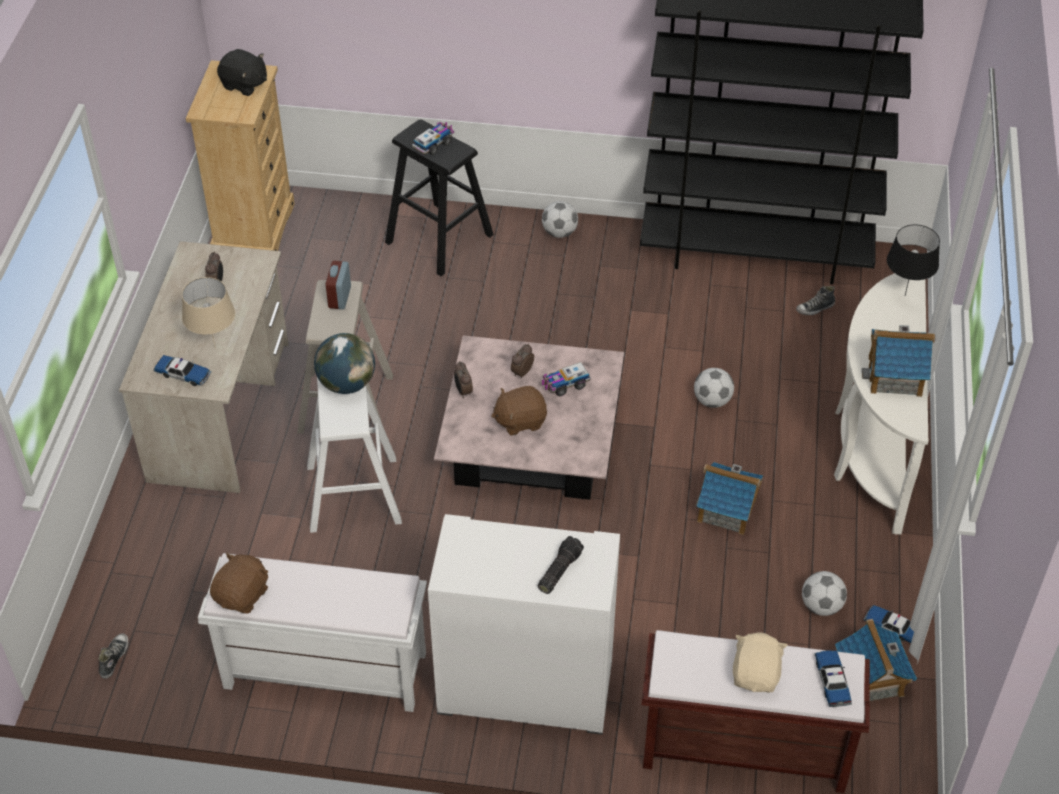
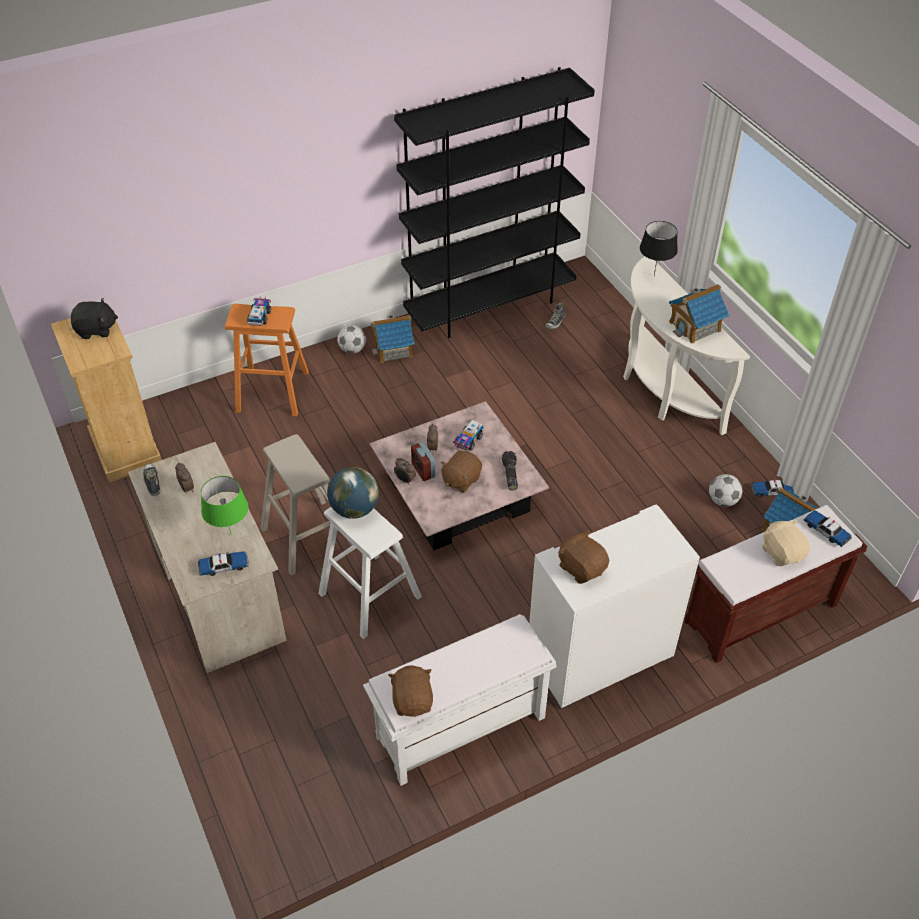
camera: 35 degrees left, 0 degrees up
shoe [99,633,128,679] -> shoe moved to [143,463,160,496]
beige table lamp [182,277,235,349] -> green table lamp [201,476,248,535]
alarm clock [326,261,351,309] -> alarm clock moved to [411,442,435,481]
black stool [385,119,494,276] -> orange stool [225,304,309,417]
flashlight [538,536,584,594] -> flashlight moved to [502,451,518,490]
football [694,368,734,408] -> none
toy house [695,462,763,535] -> toy house moved to [371,314,414,363]
none -> brown plush toy [558,530,609,584]

